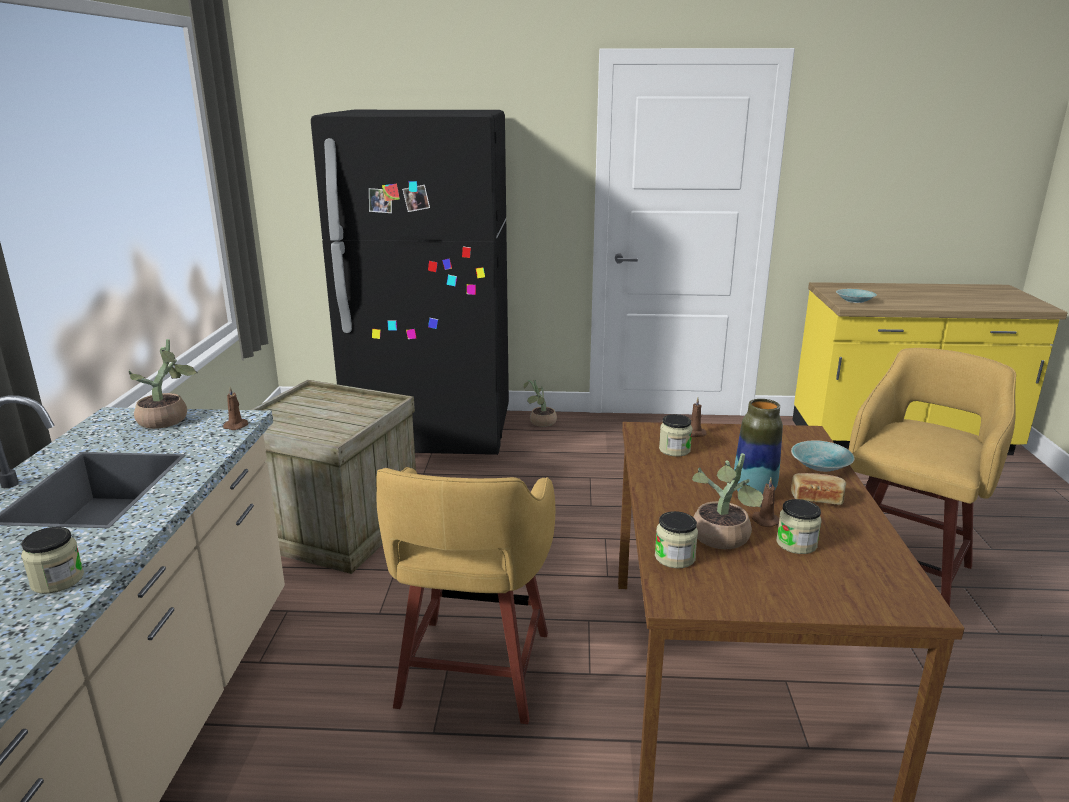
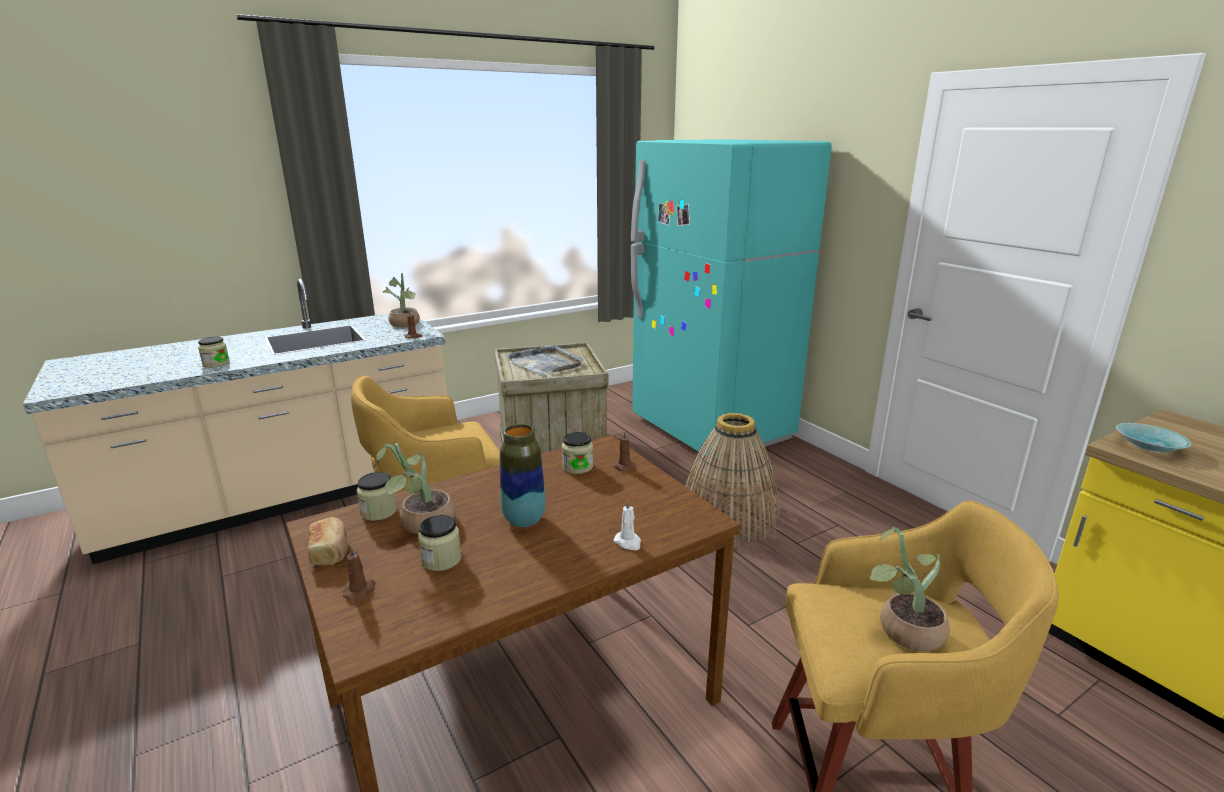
camera: 55 degrees right, 0 degrees up
black fridge [311,110,509,455] -> turquoise fridge [631,139,832,459]
potted plant [523,380,557,427] -> potted plant moved to [868,527,950,652]
brown candle [752,478,779,527] -> brown candle moved to [342,545,376,601]
turquoise bowl [791,440,854,472] -> white candle [613,499,641,550]
bread [791,473,846,505] -> bread moved to [308,517,348,565]
none -> grey tray [506,344,583,375]
none -> basket [685,413,779,544]

